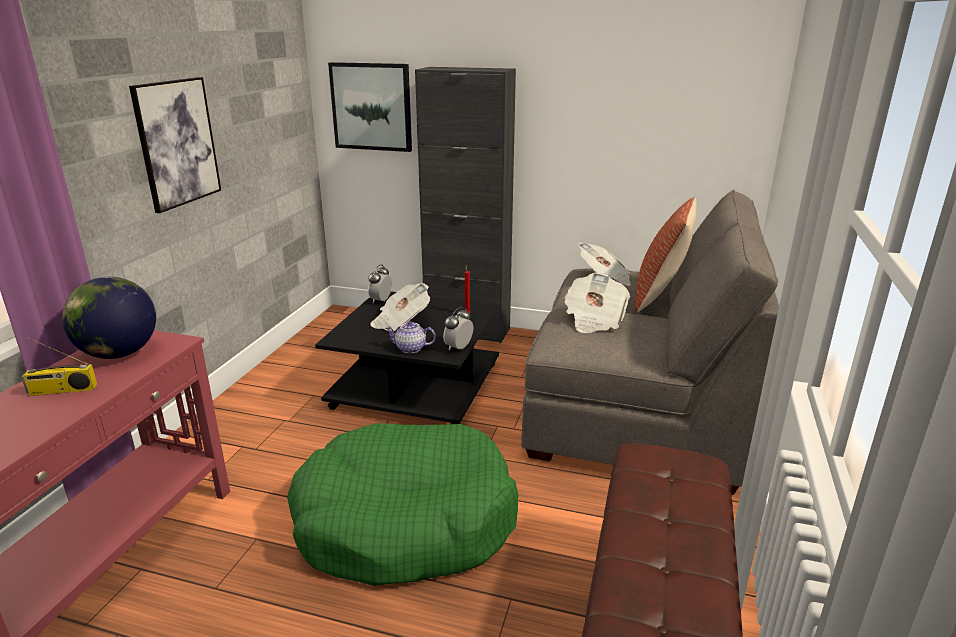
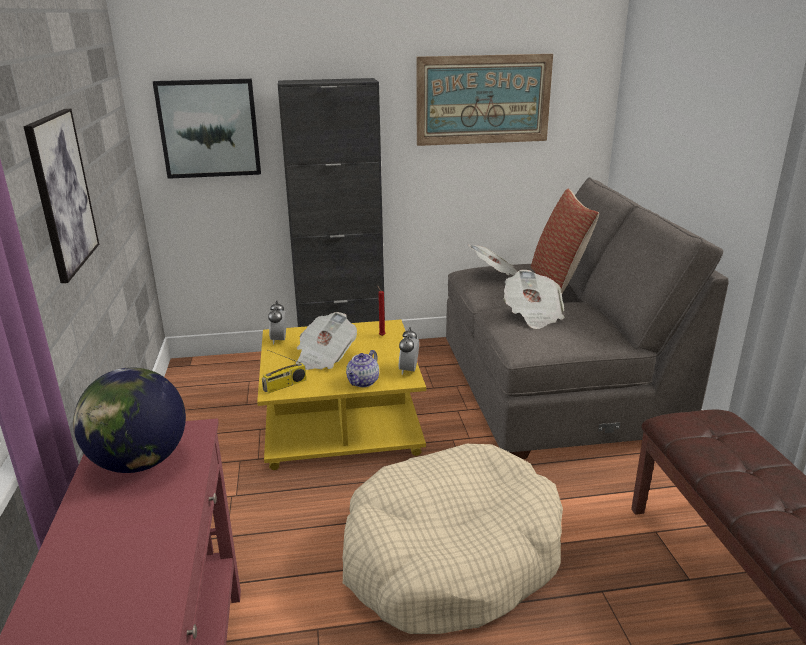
camera: 25 degrees left, 0 degrees up
radio [21,337,97,396] -> radio moved to [262,350,306,393]
green dog bed [287,423,518,586] -> beige dog bed [343,444,563,634]
black coffee table [315,292,500,424] -> yellow coffee table [257,320,426,470]
teapot [385,321,436,354] -> teapot turned 45 degrees counterclockwise [346,350,379,387]
none -> picture [416,54,553,146]

